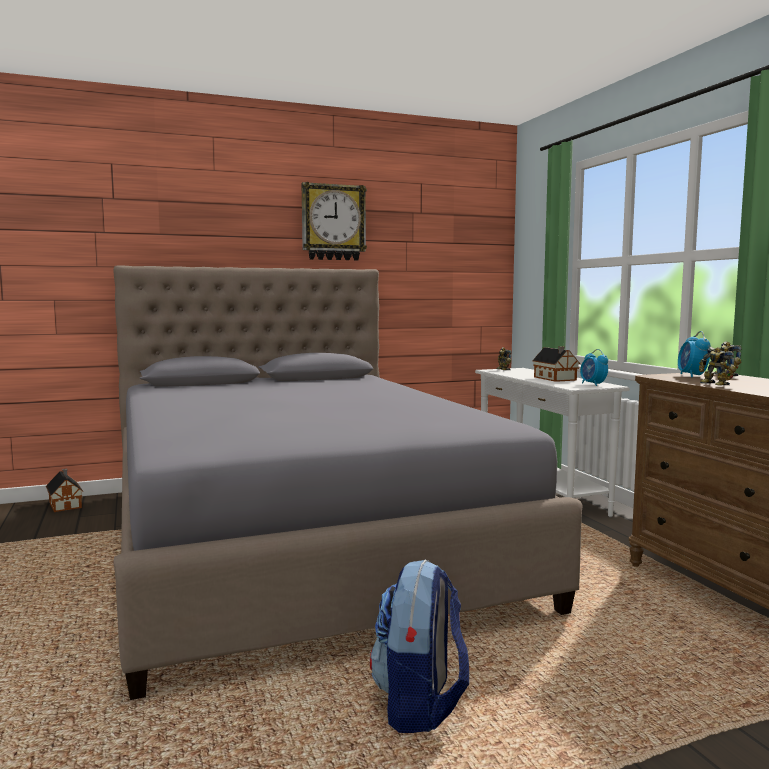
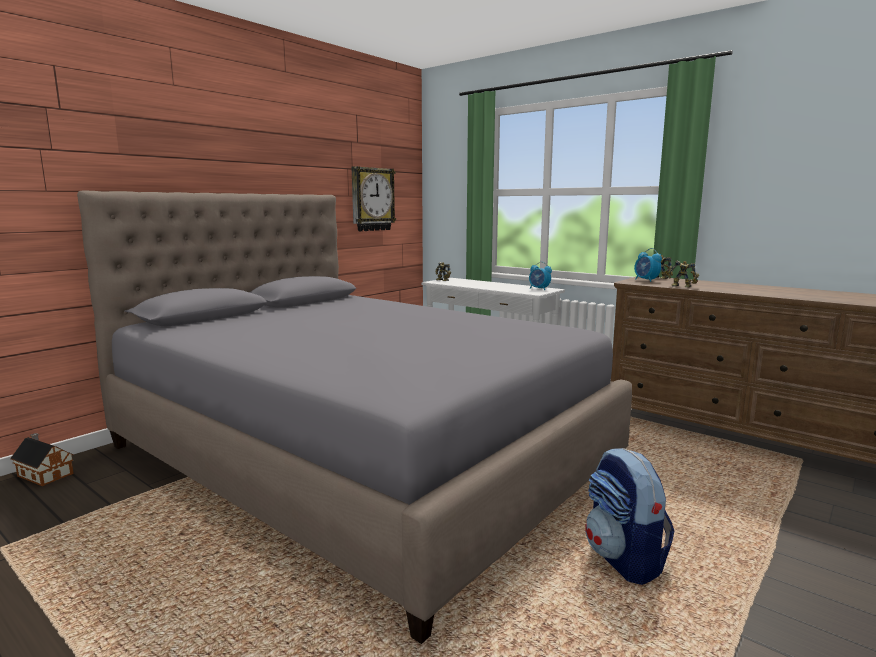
camera: 30 degrees left, 5 degrees up
wall clock [302,182,367,260] -> wall clock moved to [352,166,396,231]
toy house [532,346,580,382] -> none

